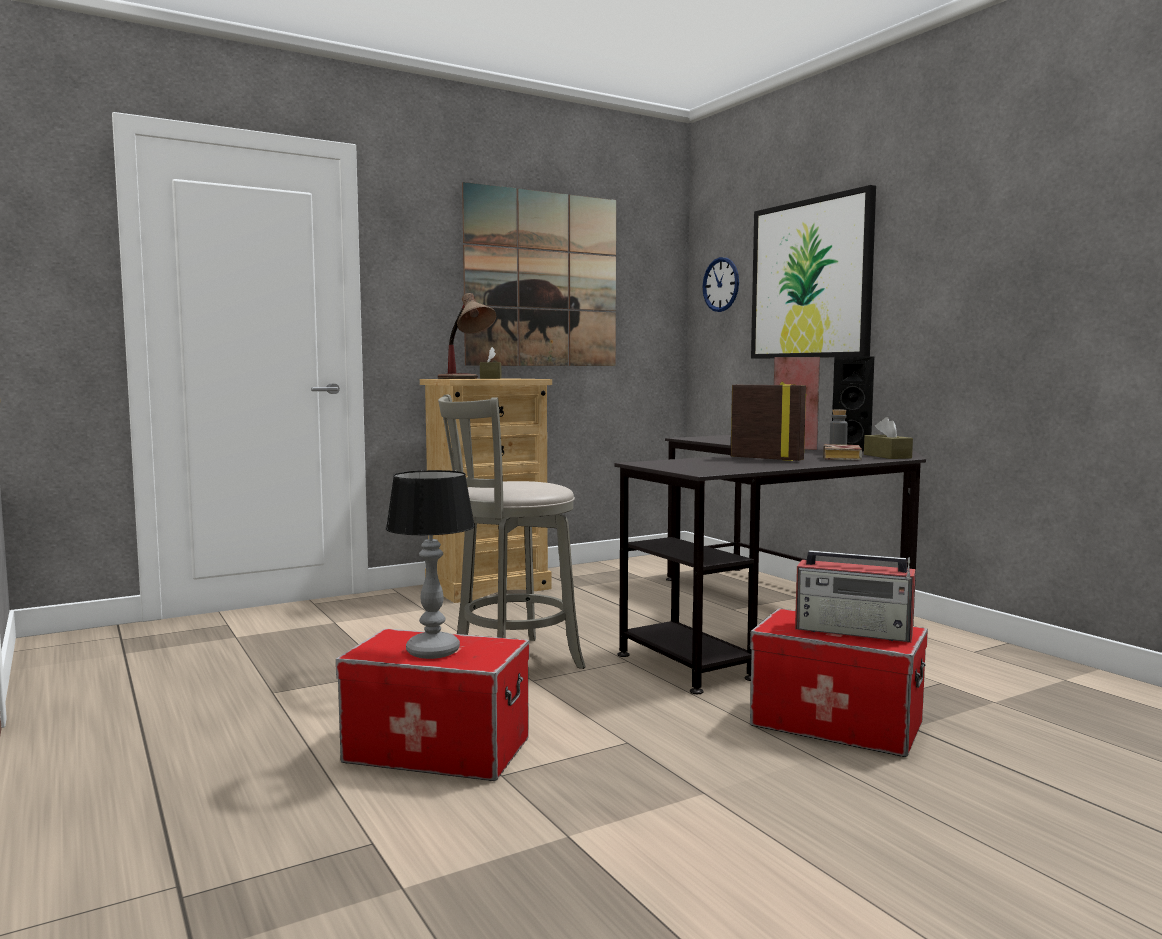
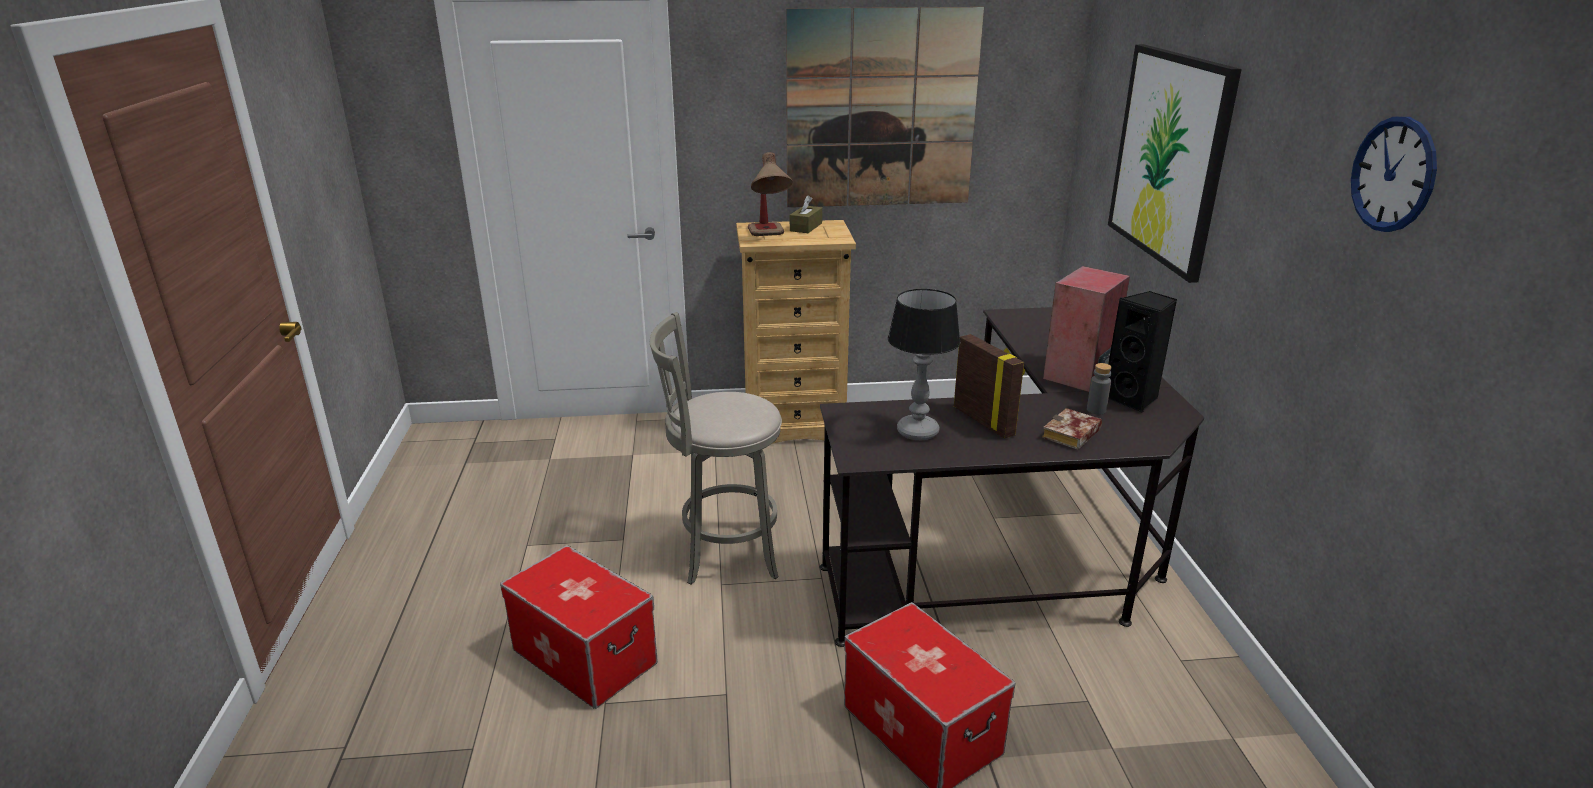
camera: 25 degrees right, 20 degrees up
table lamp [386,470,475,659] -> table lamp moved to [888,289,960,440]
wall clock [703,257,739,312] -> wall clock moved to [1351,117,1437,232]
radio [795,550,916,643] -> none
brown tissue box [864,417,913,459] -> none

